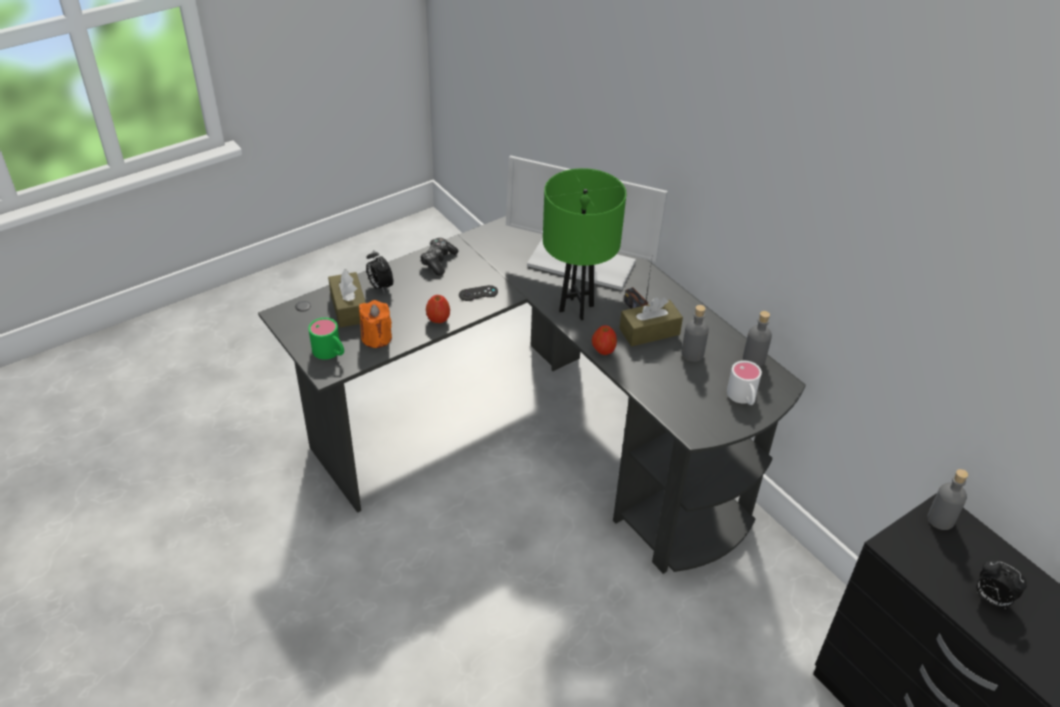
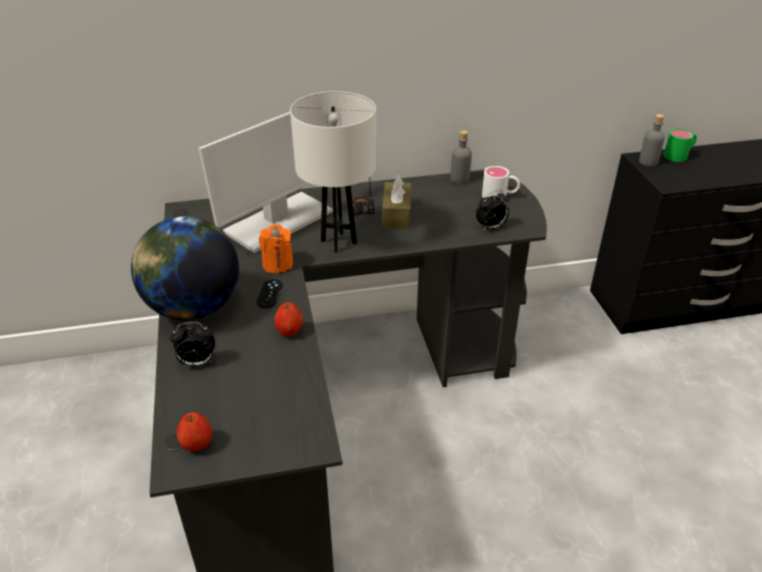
camera: 65 degrees left, 5 degrees down
green mug [308,318,344,360] -> green mug moved to [664,129,697,162]
brown tissue box [328,269,366,328] -> none
orange candle [359,300,392,348] -> orange candle moved to [259,224,293,273]
game controller [420,238,459,275] -> globe [131,216,239,320]
green table lamp [543,168,626,320] -> white table lamp [290,91,376,253]
apple [592,326,617,355] -> apple moved to [176,412,212,451]
grey bottle [681,305,709,362] -> none
alarm clock [977,560,1027,609] -> alarm clock moved to [476,190,510,231]

